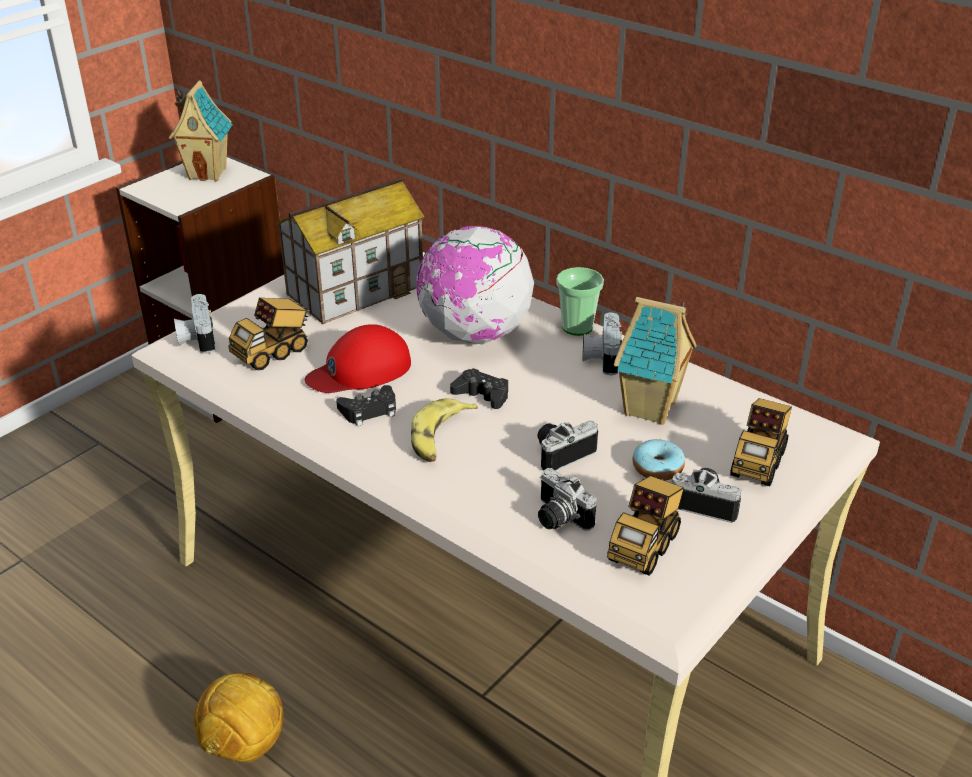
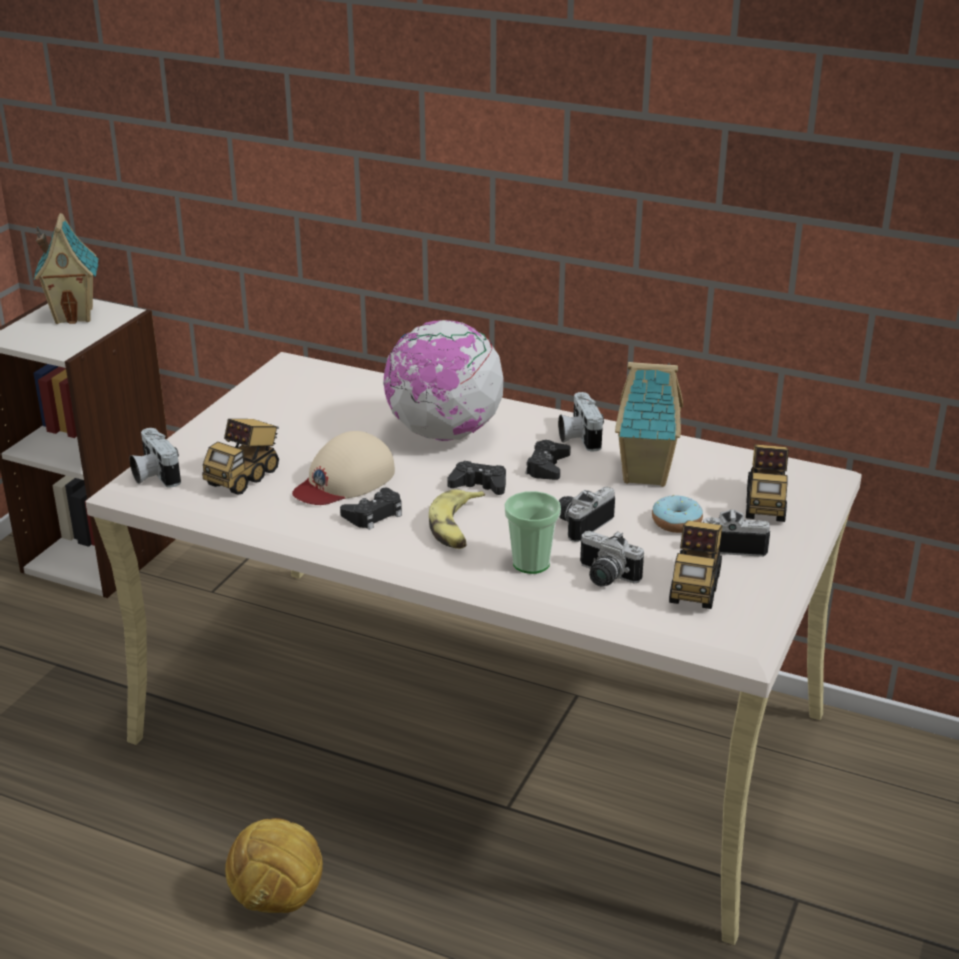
camera: 15 degrees left, 5 degrees down
toy house [275,177,424,324] -> none
red cap [304,324,411,393] -> beige cap [292,431,395,505]
cup [557,267,604,336] -> cup moved to [505,491,561,574]
none -> black game controller [525,440,571,480]

